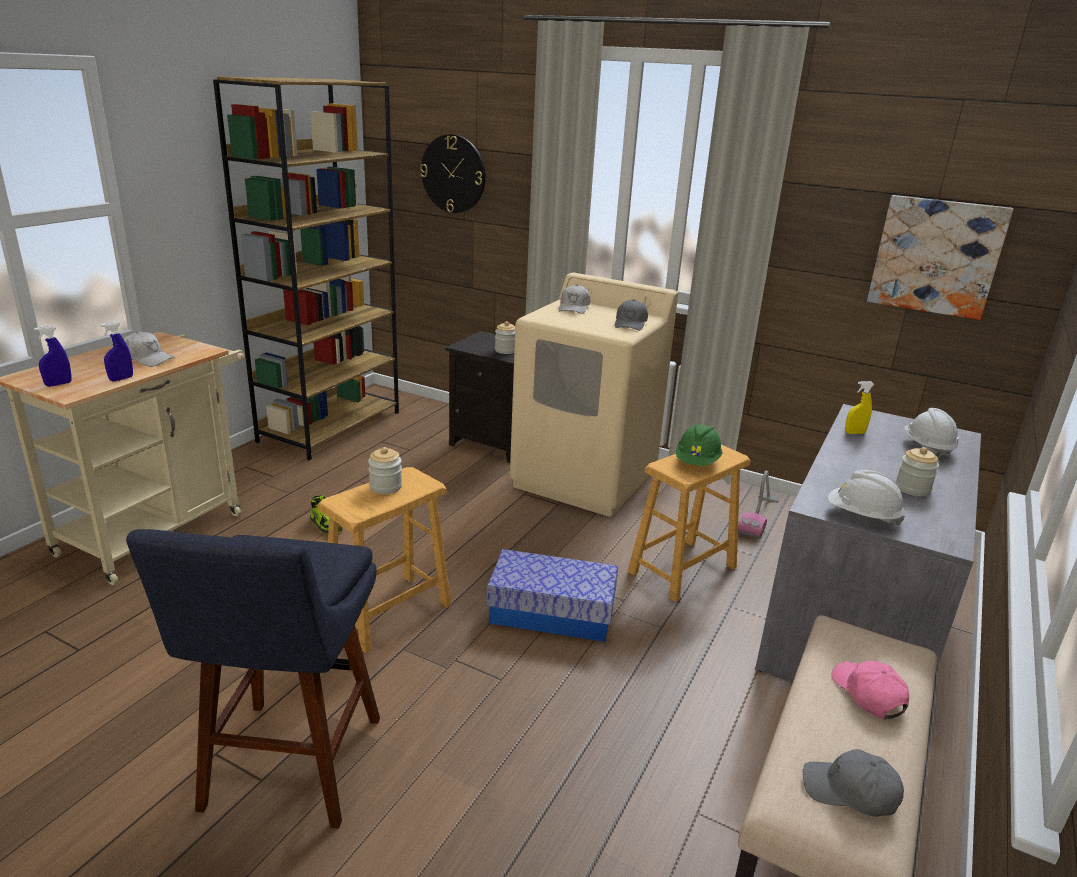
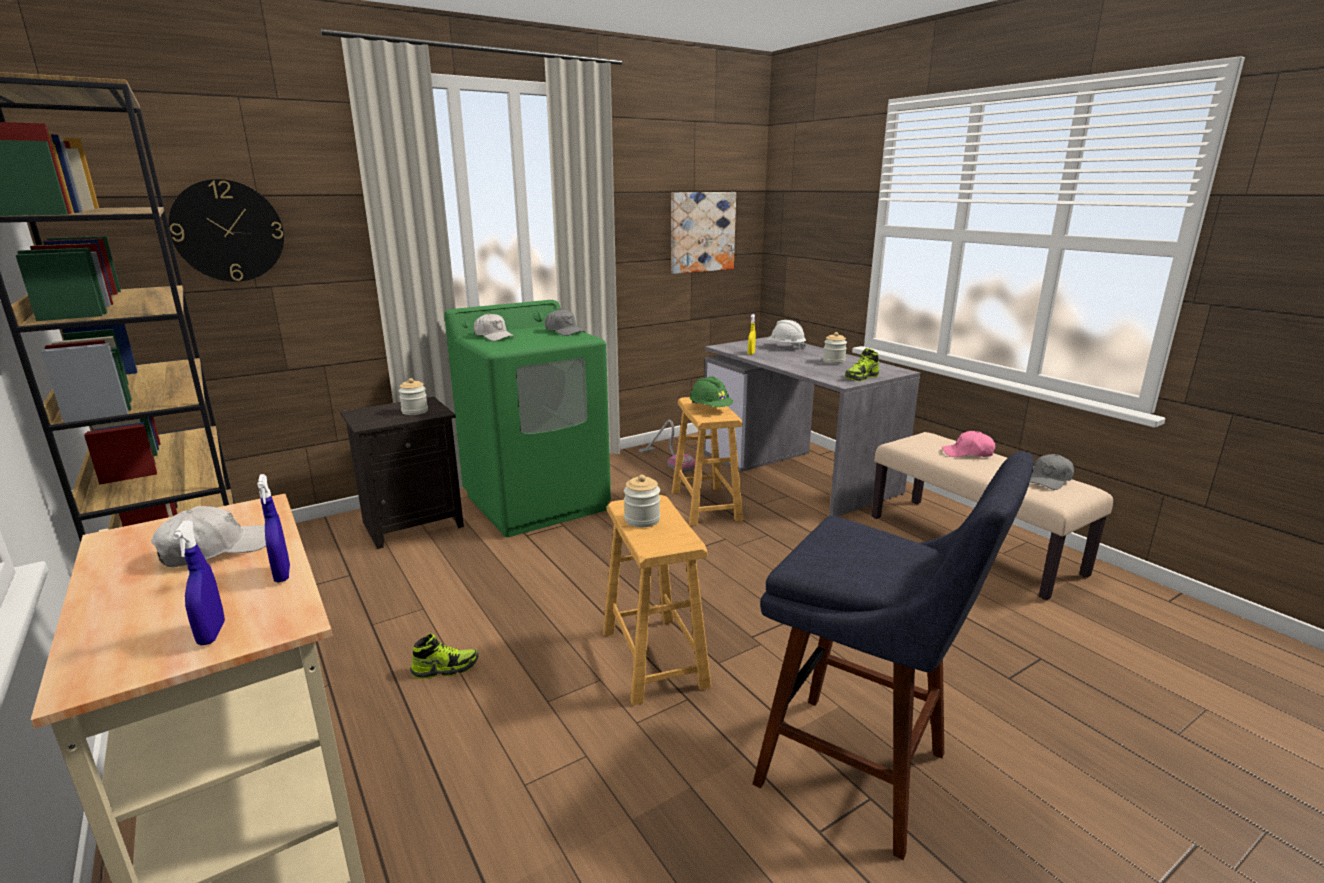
camera: 60 degrees left, 5 degrees down
storage box [487,549,618,642] -> none
beige washing machine [510,273,678,517] -> green washing machine [444,300,611,537]
white hard hat [828,470,905,525] -> shoe [845,348,879,381]

